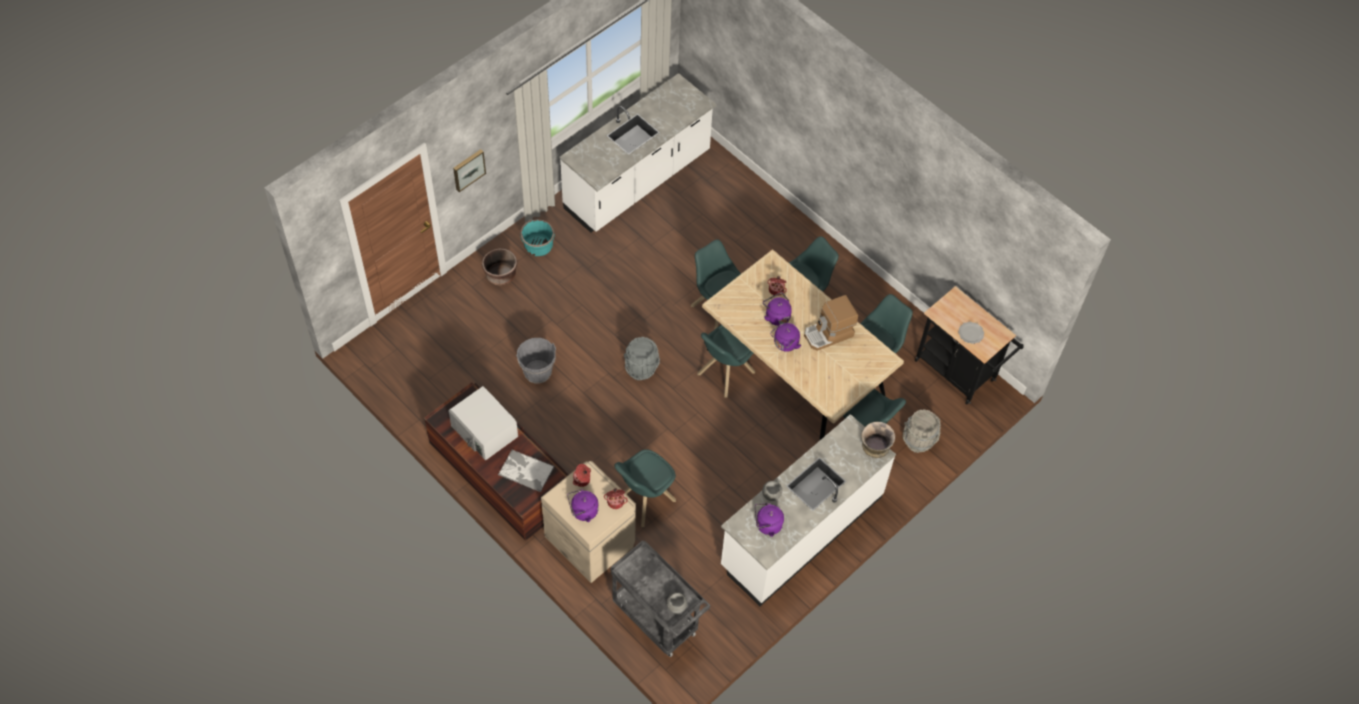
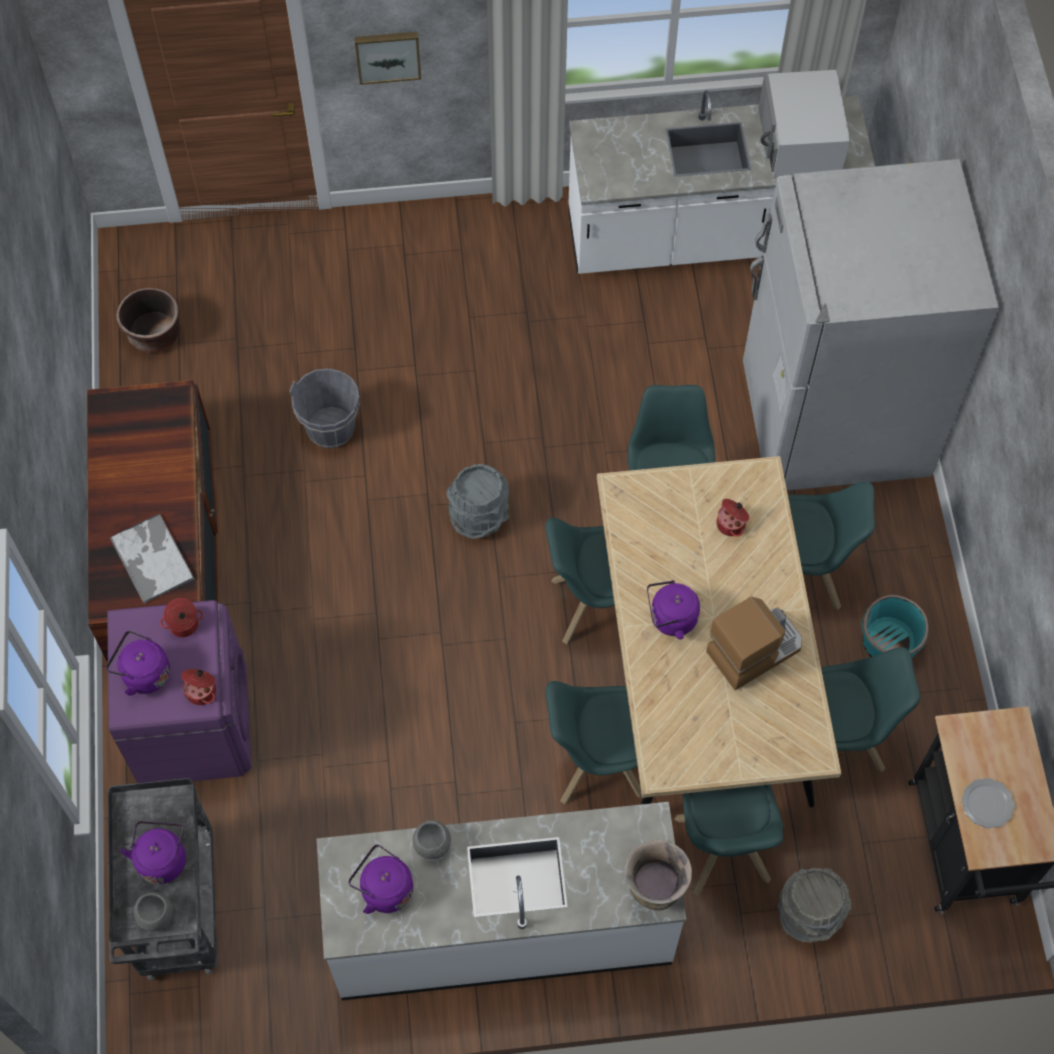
camera: 40 degrees right, 5 degrees up
white microwave [448,386,518,460] -> white microwave moved to [759,70,849,178]
brown planter [482,248,517,285] -> brown planter moved to [116,288,180,353]
turquoise planter [520,219,555,256] -> turquoise planter moved to [862,594,929,658]
beige washing machine [541,461,636,583] -> purple washing machine [107,600,251,783]
turquoise chair [614,449,676,527] -> turquoise chair moved to [546,681,642,804]
purple kettle [763,292,792,326] -> purple kettle moved to [120,821,186,884]
coffee machine [804,295,858,351] -> coffee machine turned 135 degrees clockwise [706,597,802,690]
none -> white fridge [743,159,999,490]

